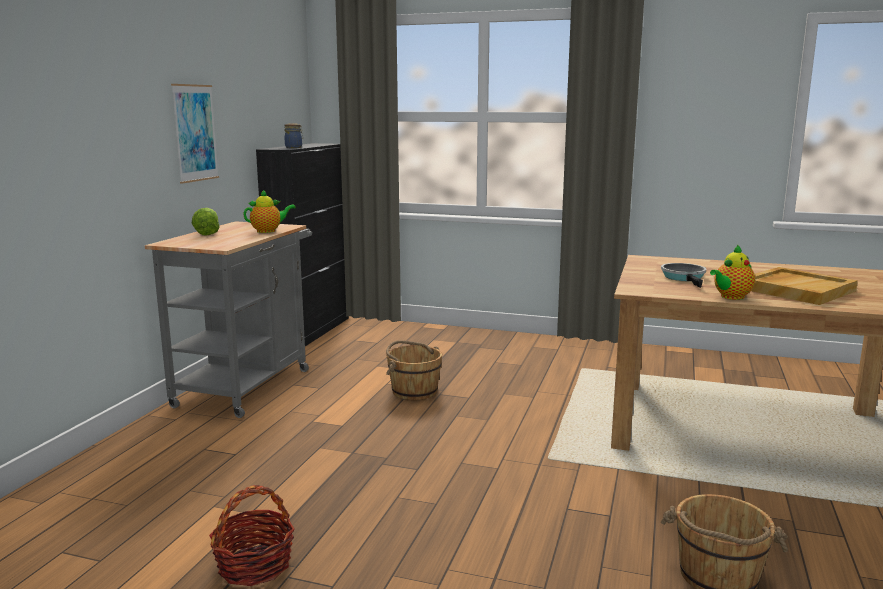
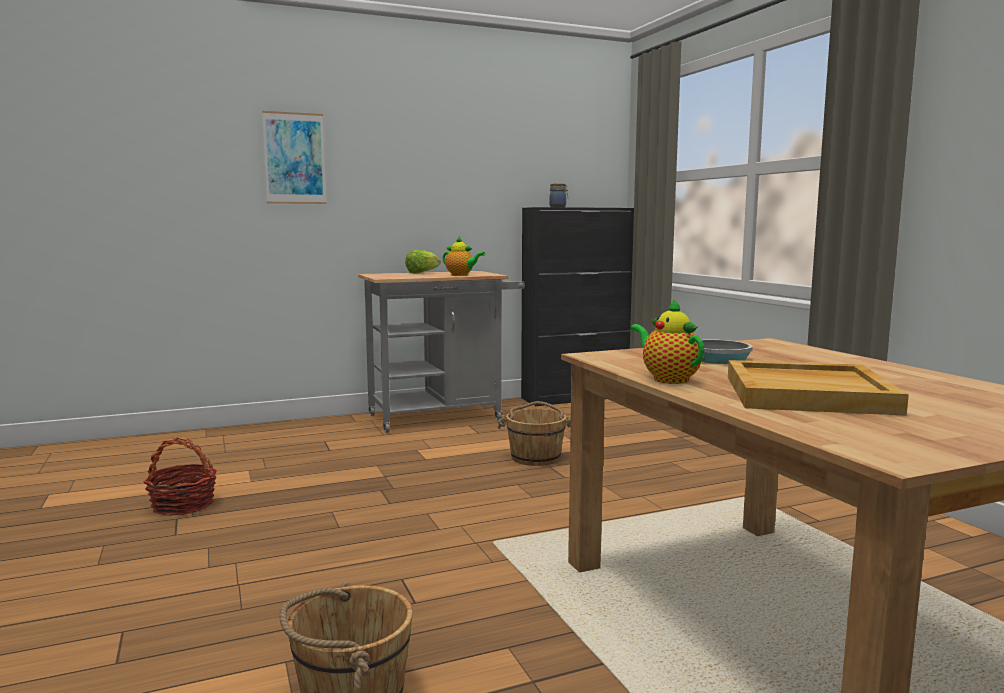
camera: 50 degrees right, 5 degrees down
picture [171,84,219,184] -> picture moved to [262,111,326,204]
teapot [710,244,755,300] -> teapot turned 45 degrees clockwise [630,298,704,384]

